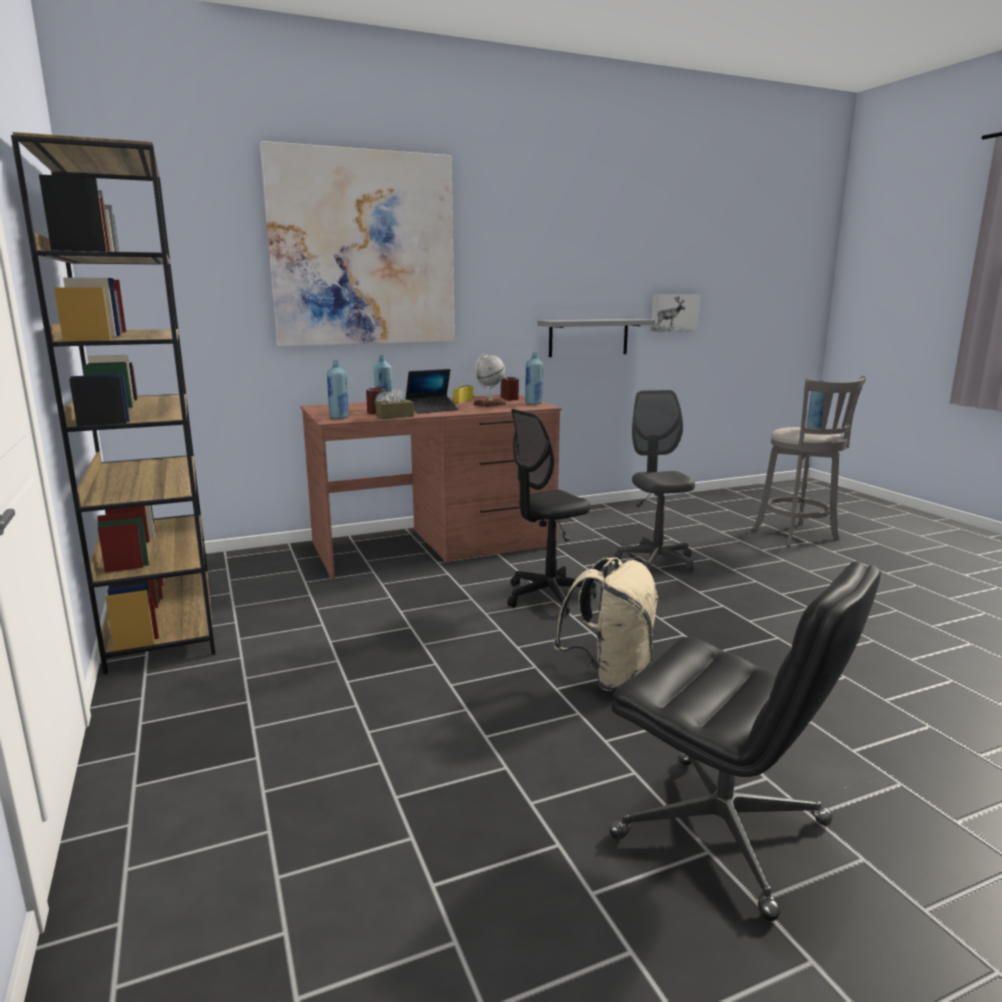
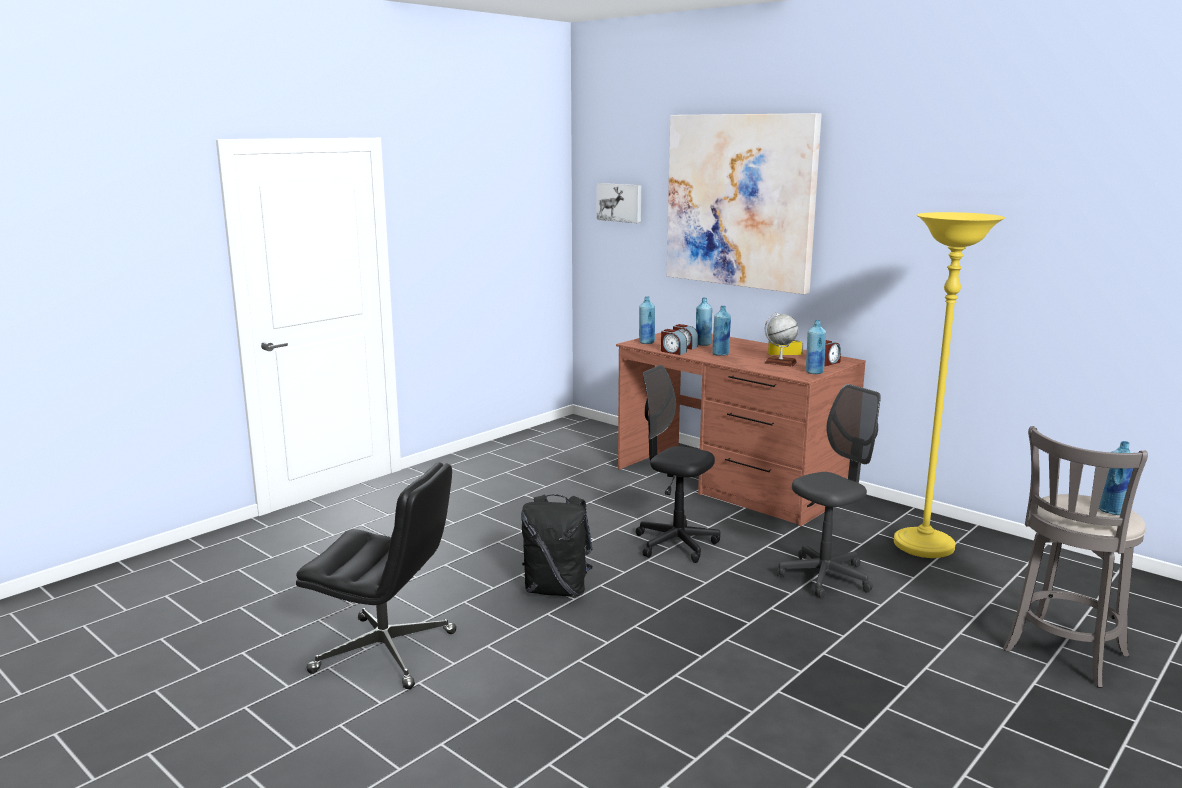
camera: 65 degrees right, 0 degrees up
brown bookcase [11,132,215,674] -> none
brown tissue box [375,387,414,419] -> alarm clock [661,329,687,355]
laptop [405,369,459,414] -> blue bottle [712,306,731,356]
grey shelf [537,319,655,357] -> none
beige backpack [553,558,659,691] -> black backpack [521,494,593,596]
black office chair [609,561,881,921] -> black office chair turned 90 degrees counterclockwise [296,462,457,689]
picture [651,294,701,332] -> picture moved to [597,183,641,223]
none -> yellow floor lamp [894,212,1005,558]

